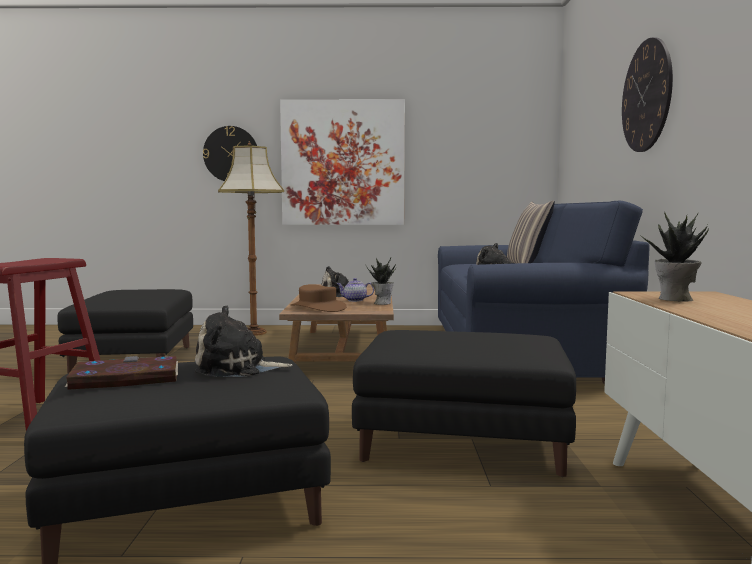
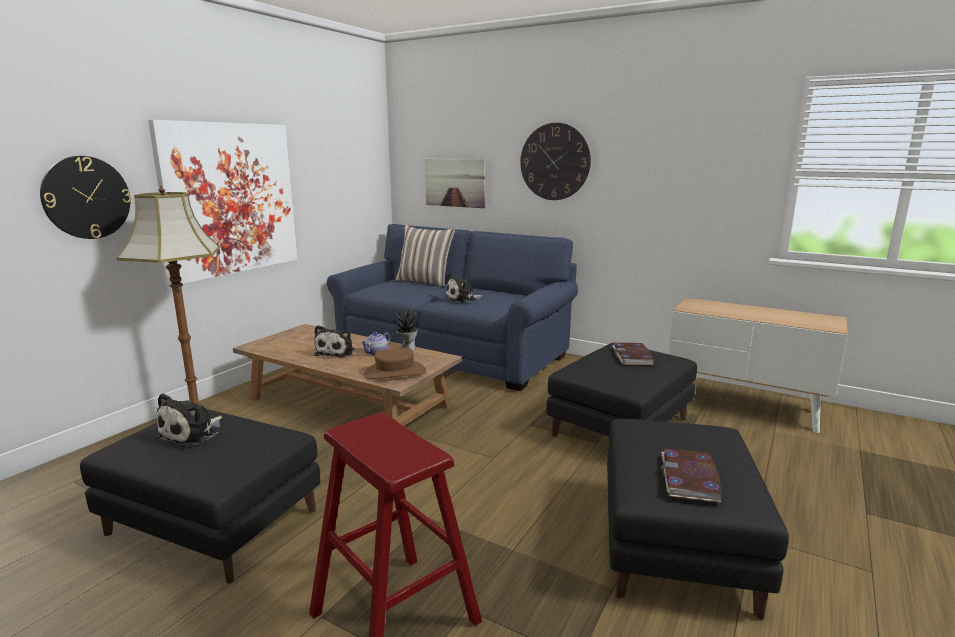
camera: 60 degrees left, 10 degrees up
plush toy [194,305,292,377] -> plush toy moved to [155,393,223,447]
potted plant [640,212,709,302] -> none
none -> picture [425,159,485,208]
none -> book [612,343,654,366]

